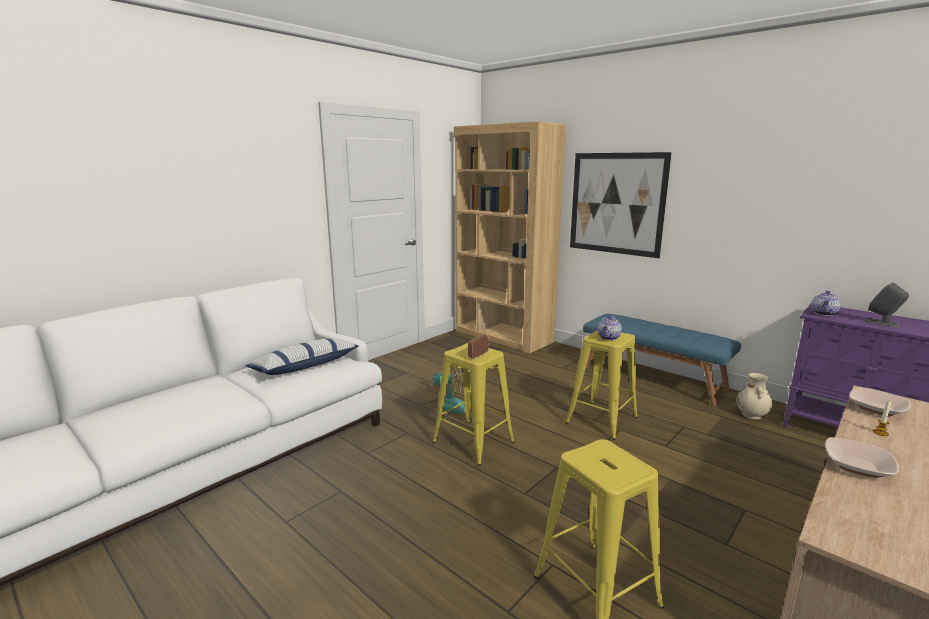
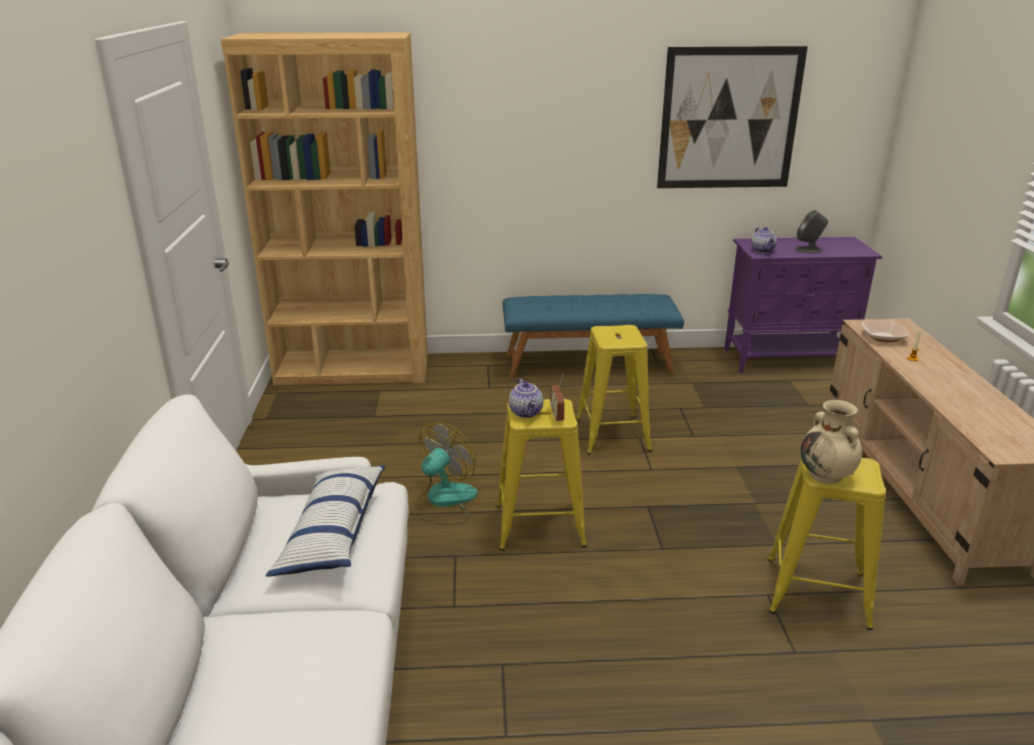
camera: 45 degrees left, 10 degrees up
picture [570,152,672,258] -> picture moved to [657,46,808,188]
teapot [597,316,622,340] -> teapot moved to [509,378,543,418]
beige vase [737,373,772,419] -> beige vase moved to [801,400,862,484]
bowl [825,437,899,478] -> none

